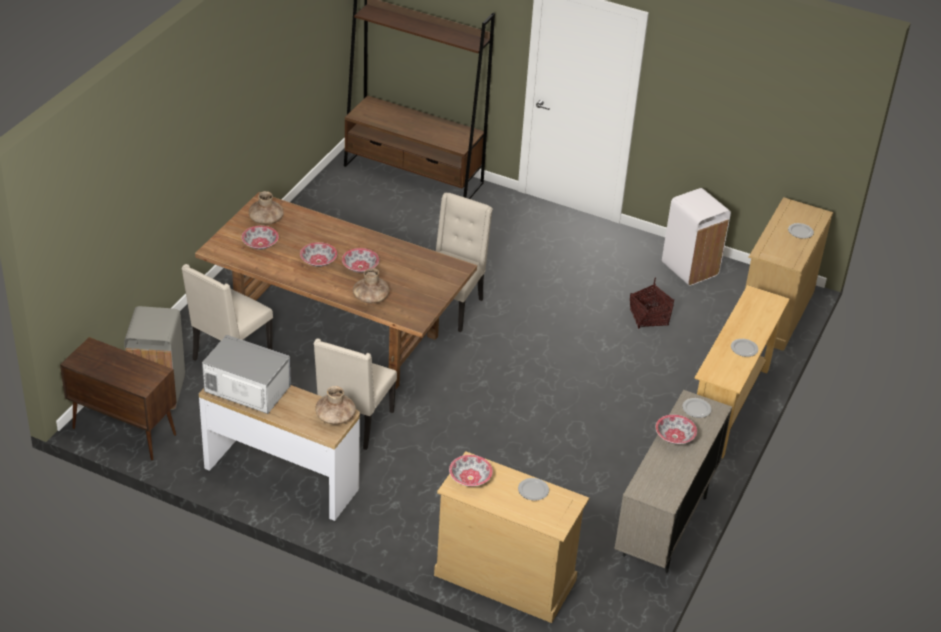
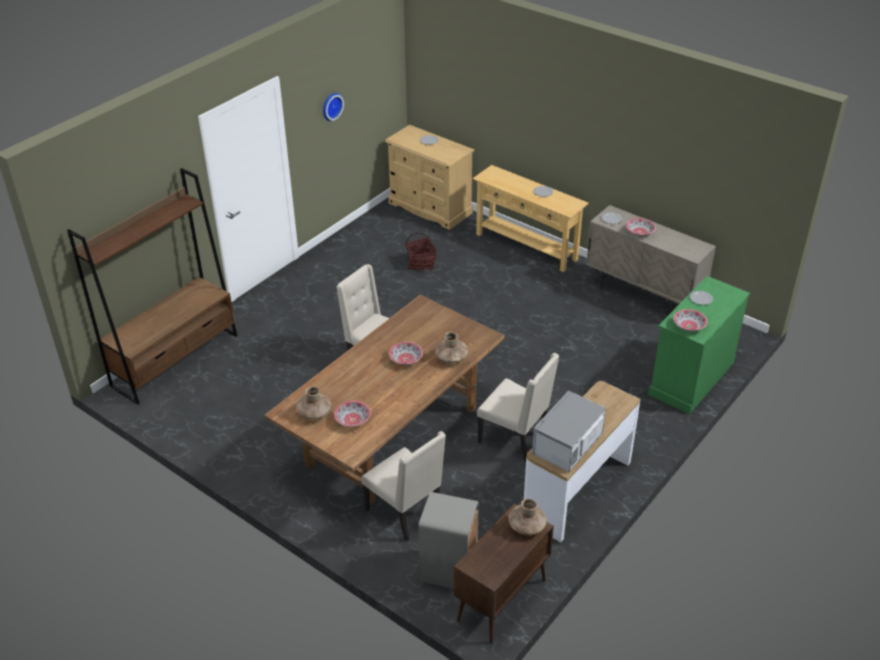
camera: 75 degrees left, 0 degrees up
bowl [300,242,337,267] -> none
brown vase [315,386,356,424] -> brown vase moved to [508,498,547,535]
beige dresser [434,451,589,623] -> green dresser [648,276,750,414]
white trash can [662,188,731,286] -> none
none -> wall clock [323,93,344,121]

